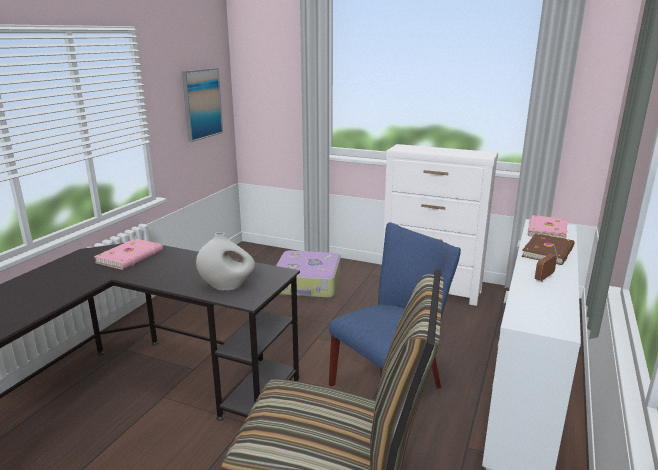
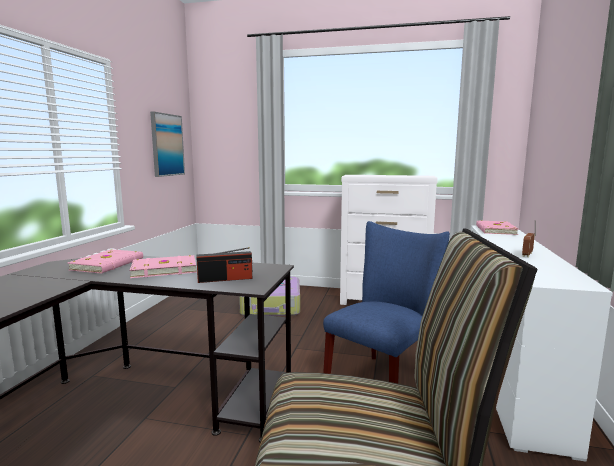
camera: 10 degrees left, 10 degrees down
white vase [196,232,255,291] -> radio [196,247,252,283]
brown book [521,233,574,265] -> none
none -> pink book [130,255,197,278]

